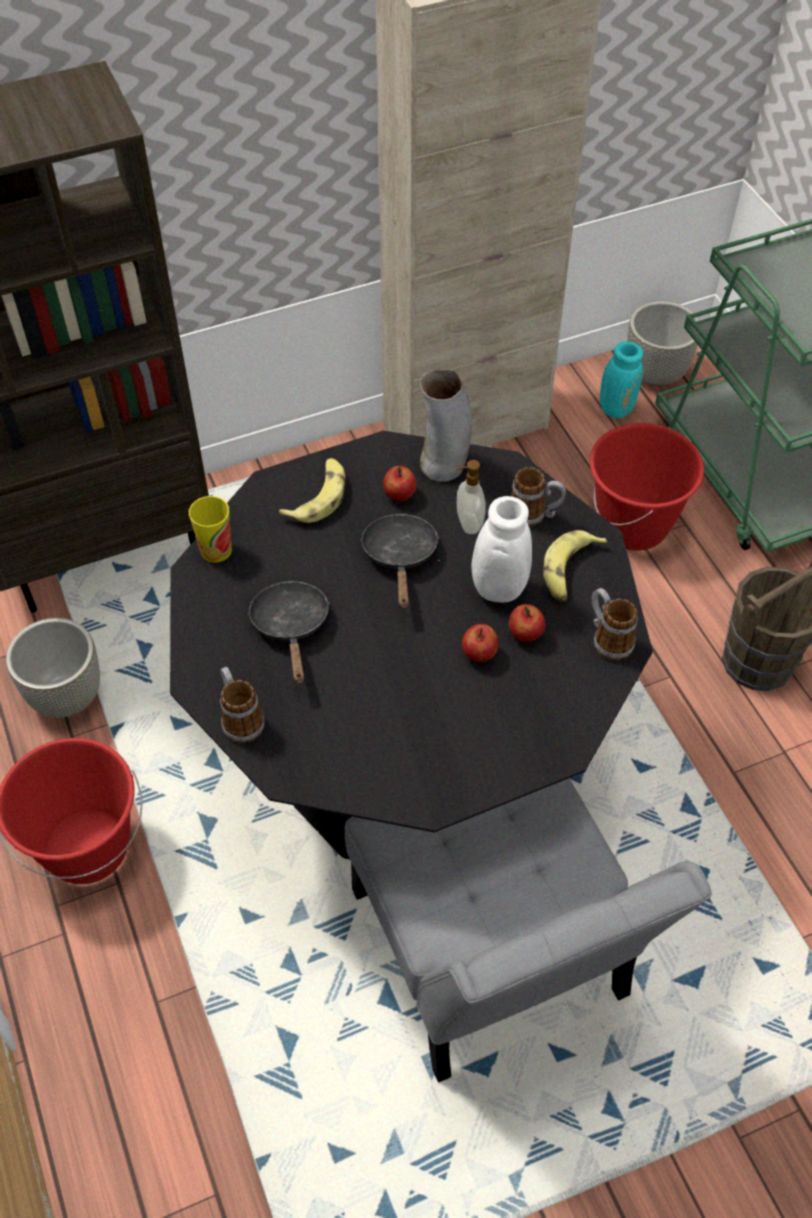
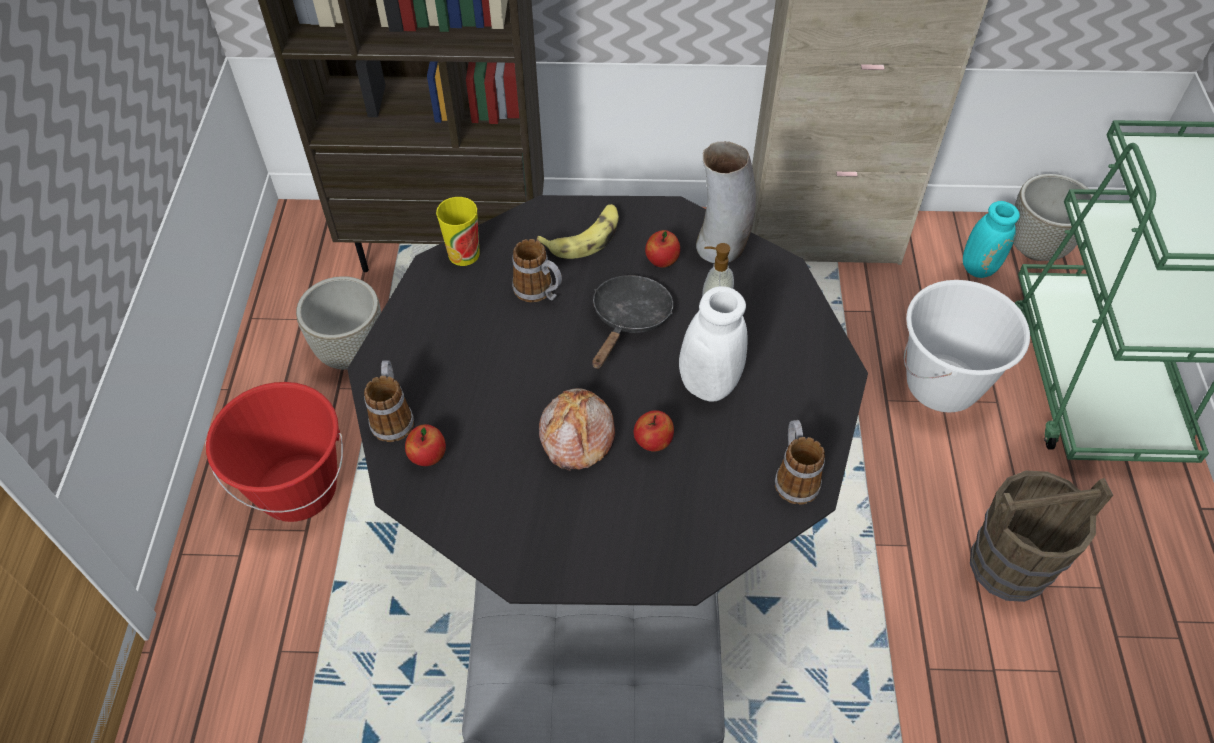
camera: 25 degrees right, 0 degrees up
black frying pan [247,581,330,684] -> none
apple [509,604,545,642] -> apple moved to [405,424,446,466]
mug [511,467,566,527] -> mug moved to [512,239,562,302]
banana [543,530,607,601] -> none
red bucket [590,423,704,551] -> white bucket [904,280,1030,412]
none -> bread [539,388,615,471]

